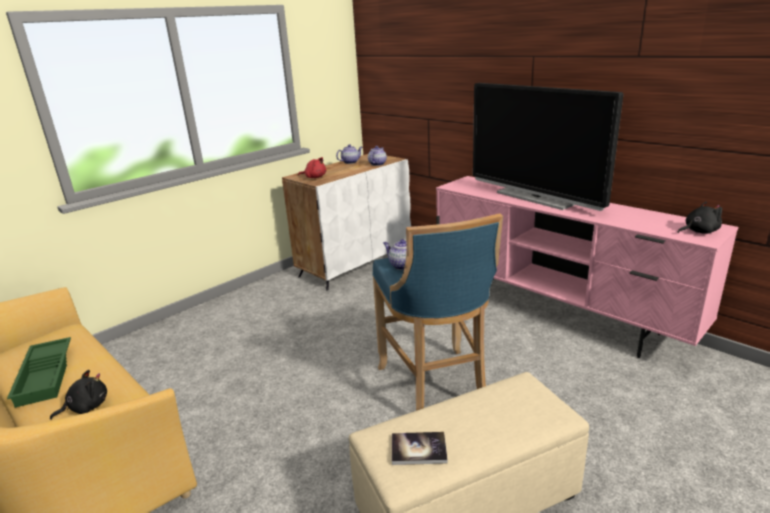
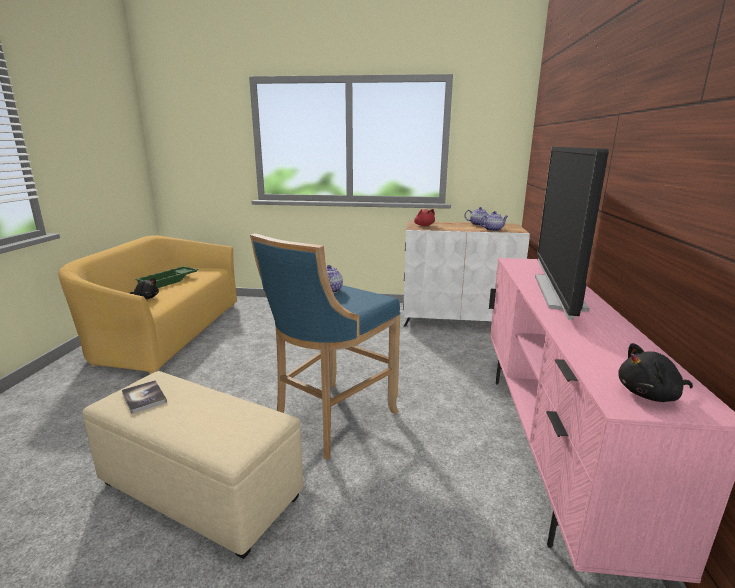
camera: 50 degrees right, 5 degrees down
black plush toy [678,202,722,234] -> black plush toy turned 135 degrees clockwise [618,343,693,402]

